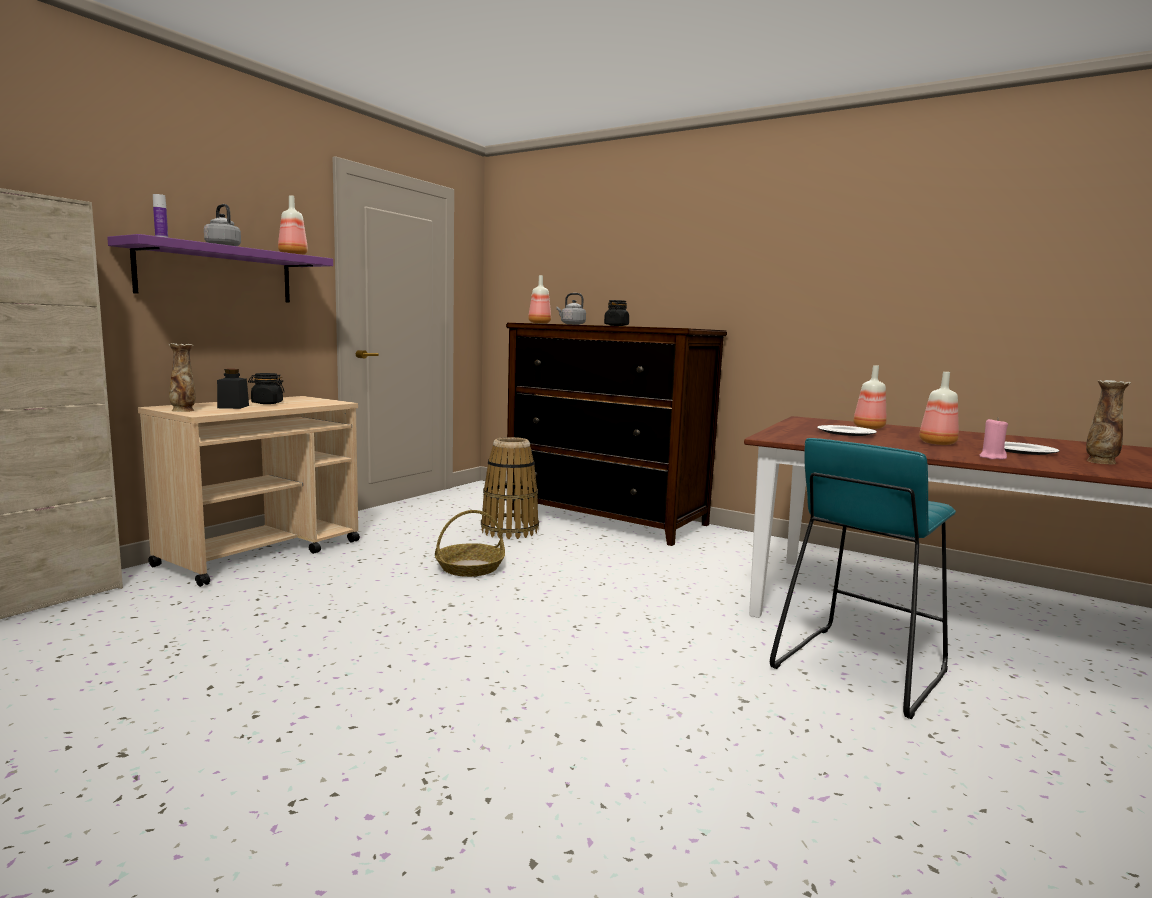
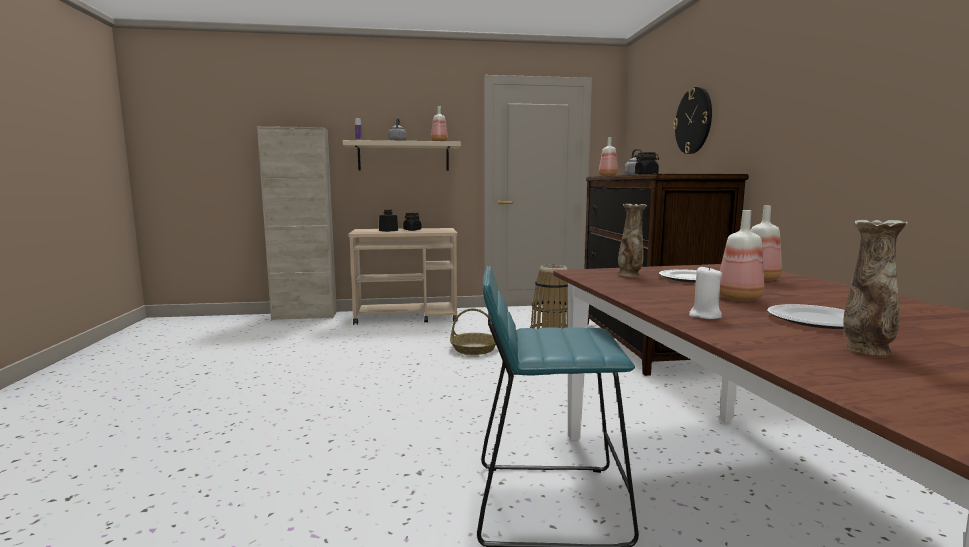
camera: 50 degrees right, 0 degrees up
purple shelf [107,234,333,303] -> beige shelf [343,140,461,171]
vase [169,343,196,412] -> vase moved to [618,204,647,277]
pink candle [979,419,1008,460] -> white candle [689,265,722,319]
none -> wall clock [673,87,712,154]

